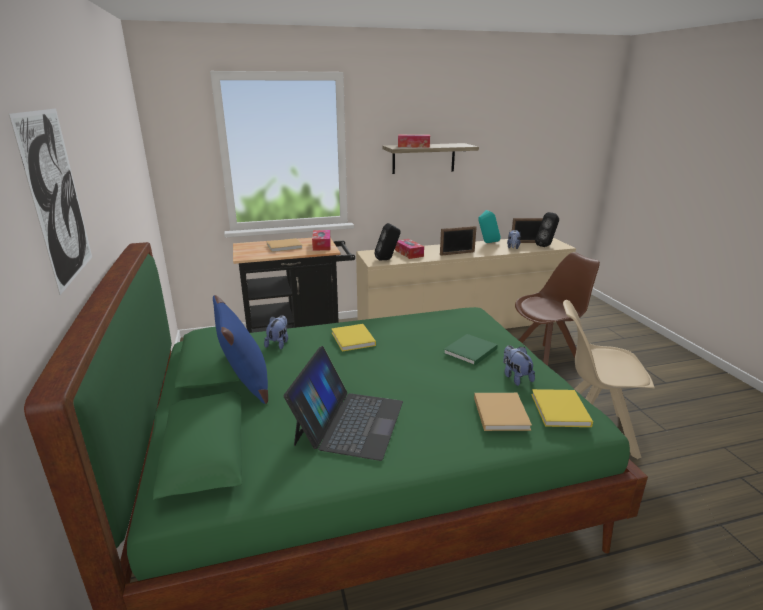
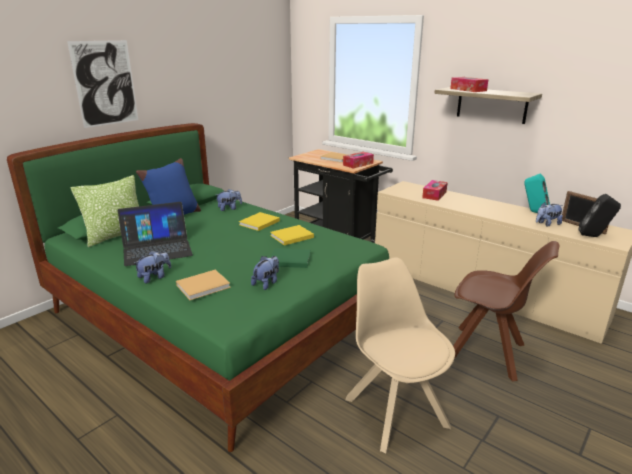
camera: 55 degrees right, 0 degrees up
black speaker [374,223,400,260] -> none
picture frame [440,226,477,256] -> none
yellow book [531,389,593,427] -> yellow book moved to [270,225,314,246]
none -> pillow [70,175,139,247]
none -> plush toy [134,250,171,283]

